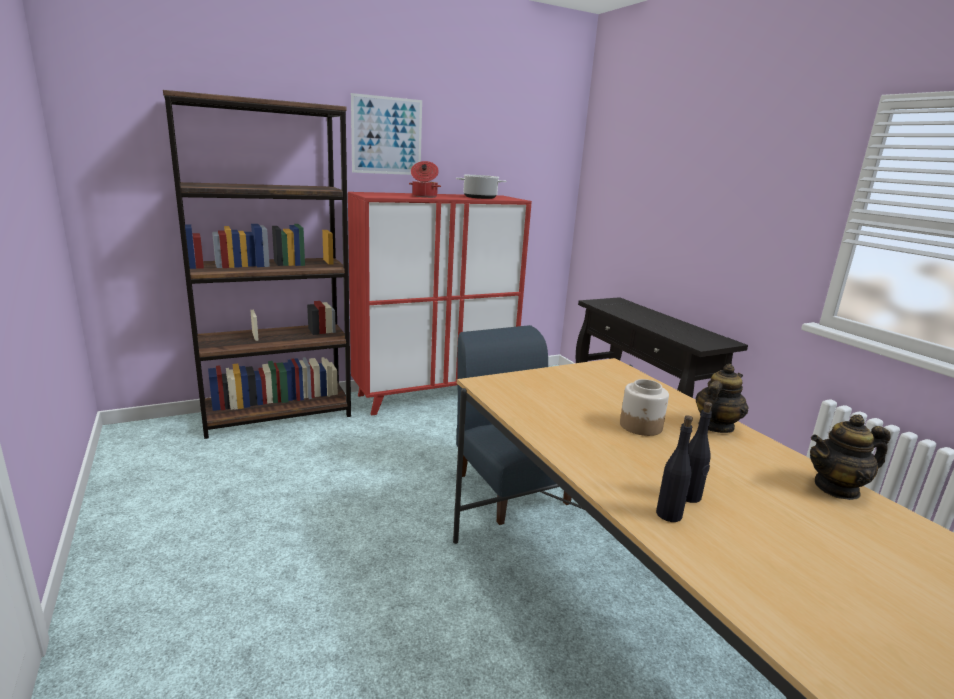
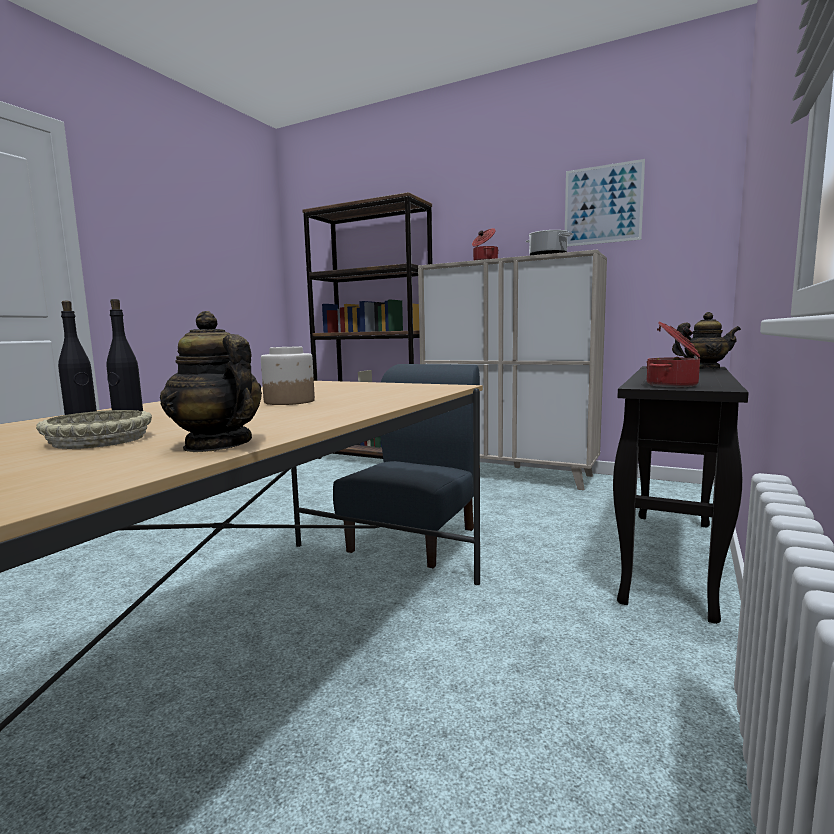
camera: 55 degrees right, 10 degrees down
red cabinet [348,192,532,416] -> beige cabinet [418,250,607,490]
picture [351,93,422,175] -> picture moved to [565,159,645,247]
teapot [695,364,749,433] -> teapot moved to [672,312,741,369]
none -> beige bowl [36,410,152,449]
none -> cooking pot [646,322,700,387]

